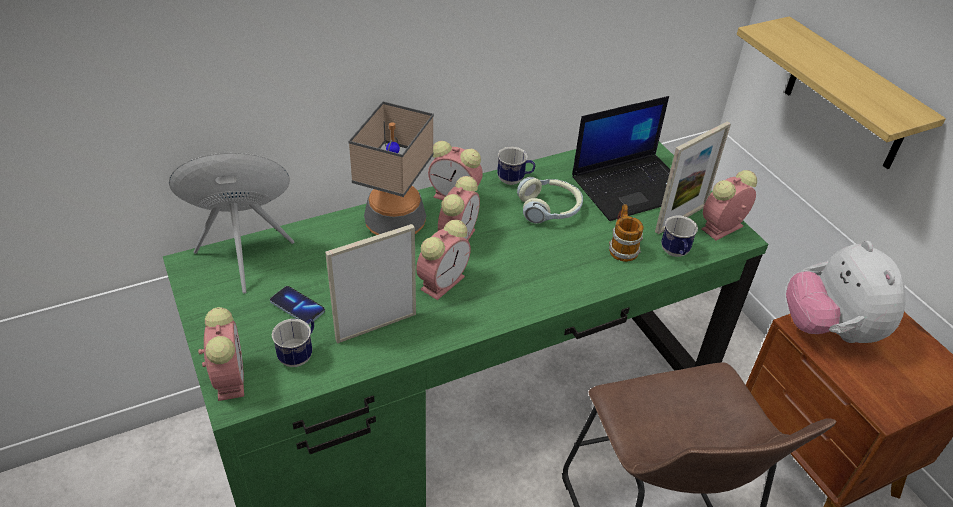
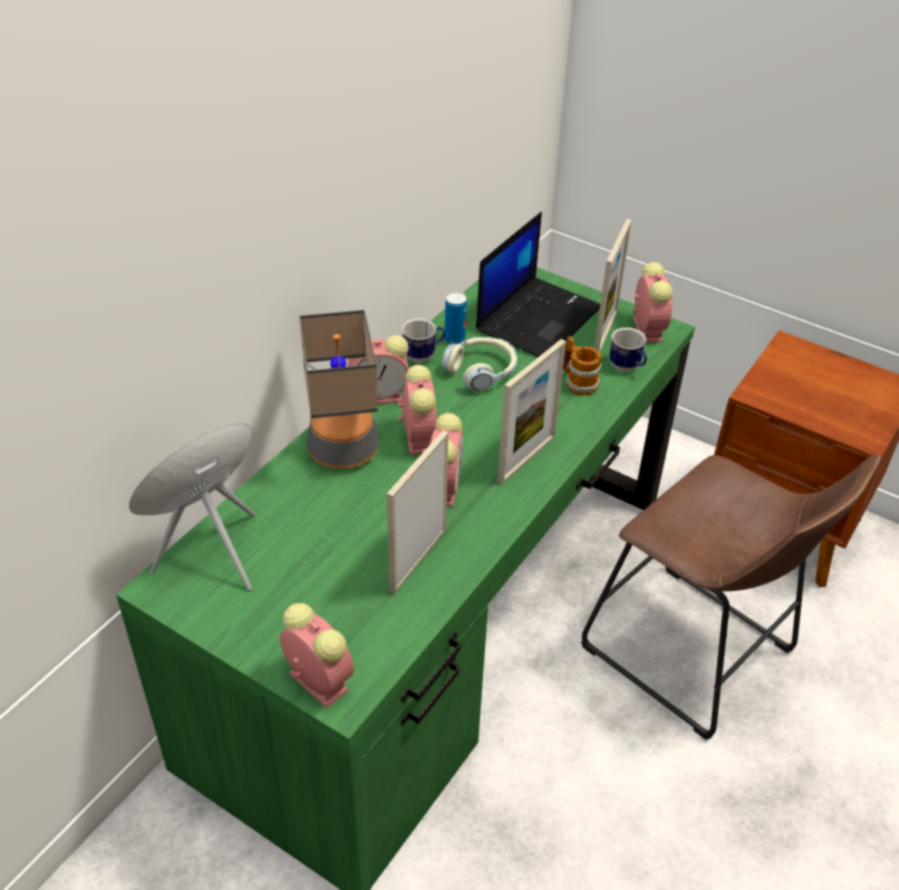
camera: 30 degrees left, 0 degrees up
phone [270,286,325,325] -> none
mug [272,319,314,367] -> none
alarm clock [702,170,757,241] -> alarm clock turned 150 degrees clockwise [633,262,673,343]
shelf [737,16,946,169] -> none
plush toy [786,241,906,343] -> none
none -> can [444,292,467,344]
none -> picture frame [497,339,566,484]

